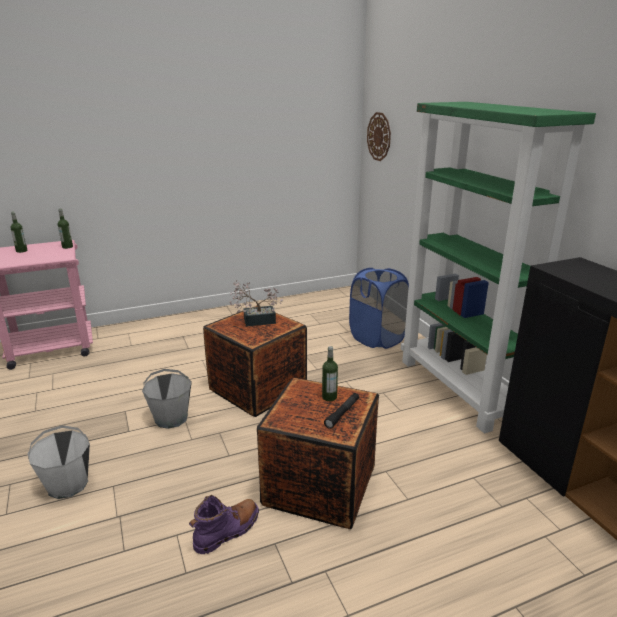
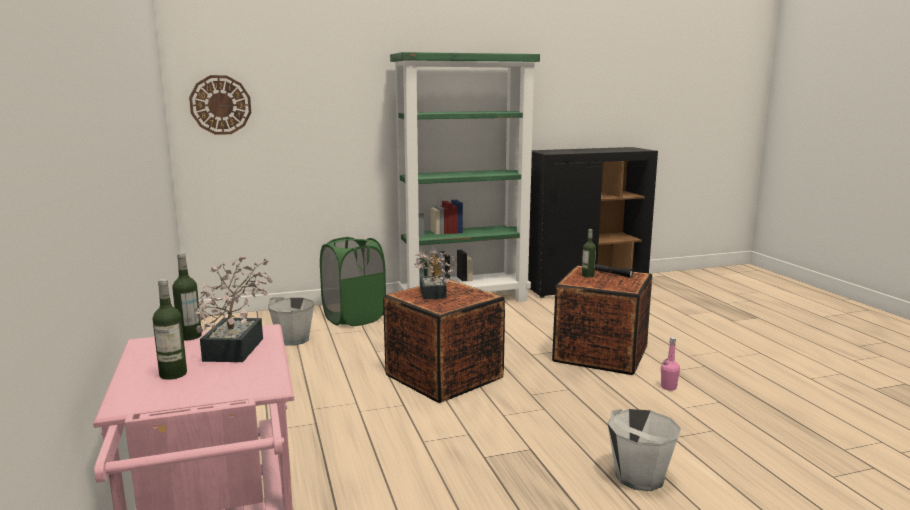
camera: 85 degrees left, 10 degrees down
grey bucket [142,369,192,429] -> grey bucket moved to [268,297,314,346]
purple boot [189,495,259,554] -> pink bottle [661,337,680,391]
blue laundry basket [349,268,409,349] -> green laundry basket [320,237,386,326]
none -> potted plant [195,255,272,362]

